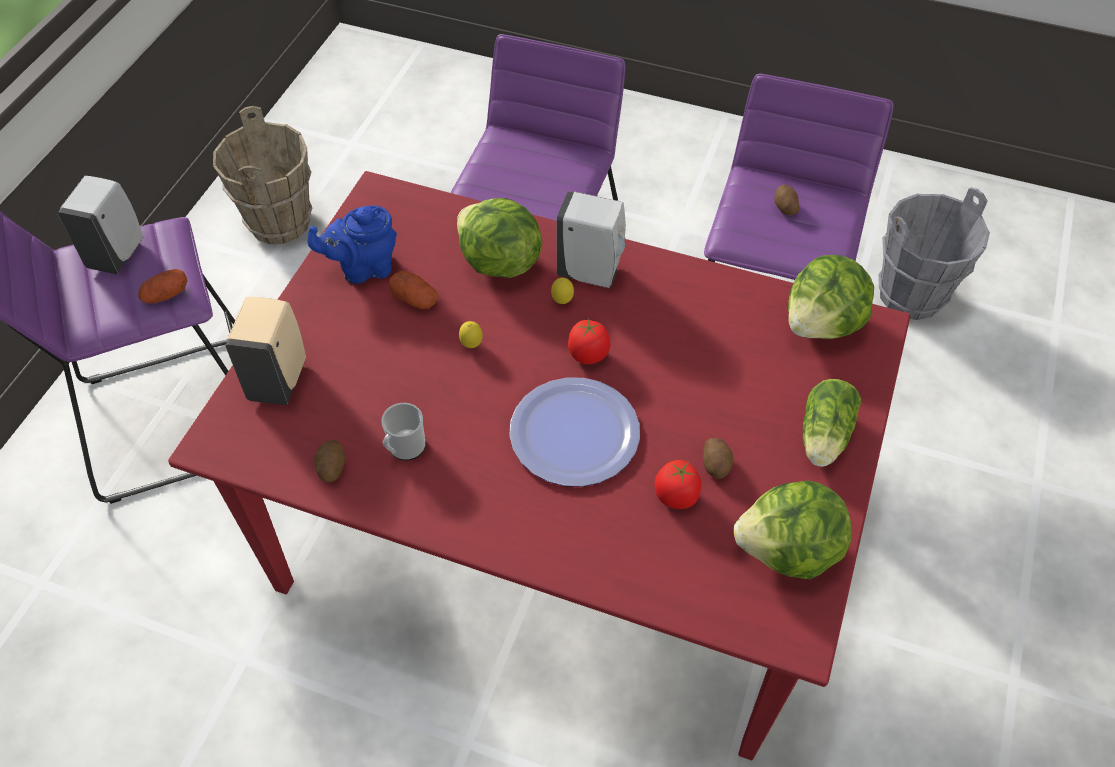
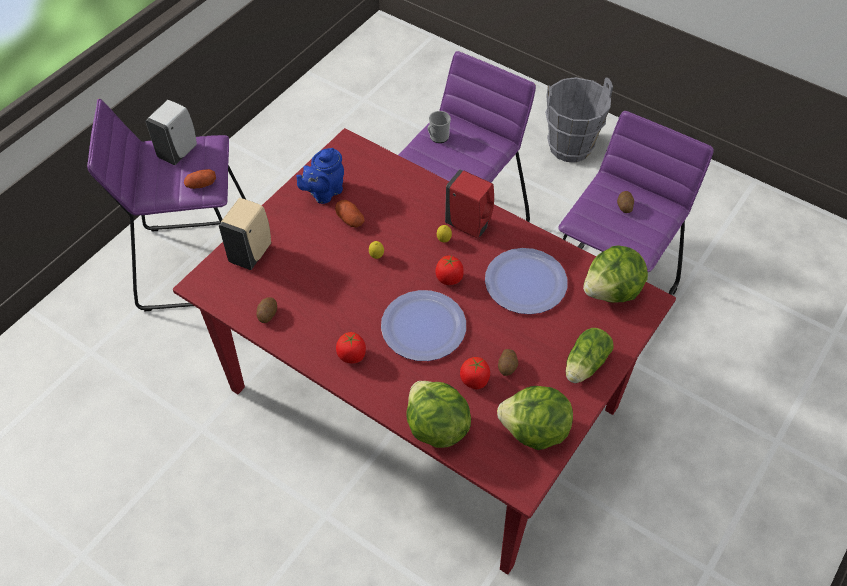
camera: 15 degrees right, 0 degrees up
brown bucket [213,106,312,244] -> none
blue teapot [307,205,397,284] -> blue teapot turned 45 degrees counterclockwise [296,148,344,204]
mug [381,403,425,460] -> mug moved to [427,111,451,143]
lettuce [457,198,543,278] -> lettuce moved to [406,381,471,448]
white soap dispenser [557,191,626,288] -> red soap dispenser [445,169,494,238]
grey bucket [878,188,990,320] -> grey bucket moved to [545,77,613,162]
none -> tomato [336,332,366,364]
none -> plate [485,248,568,314]

